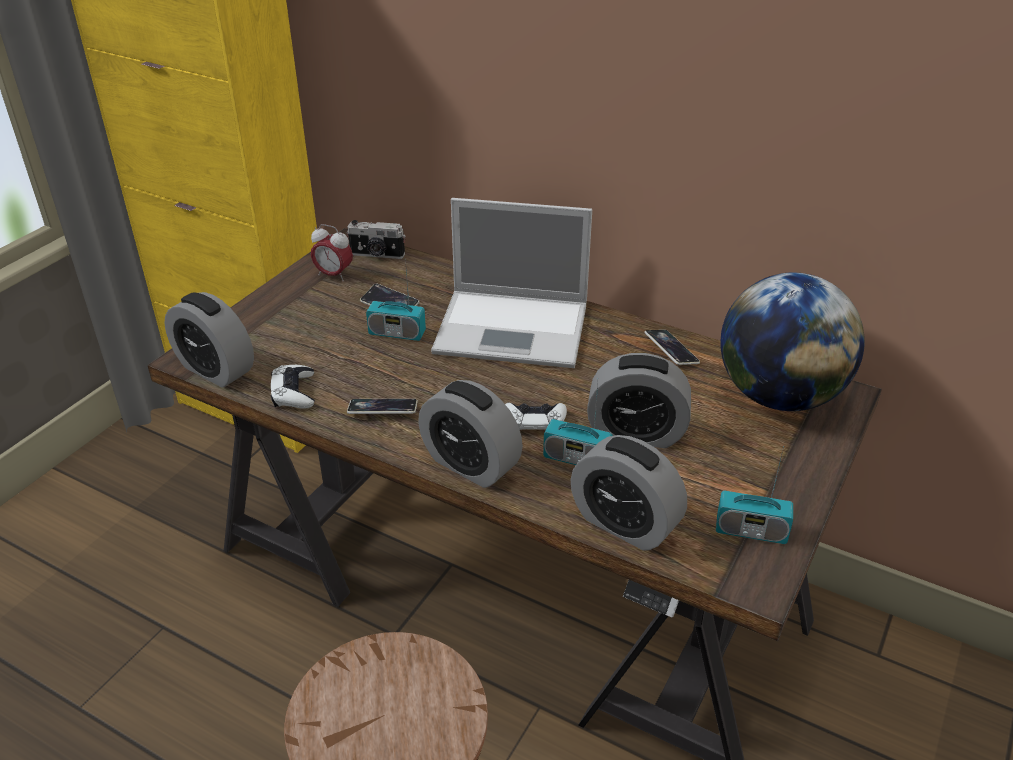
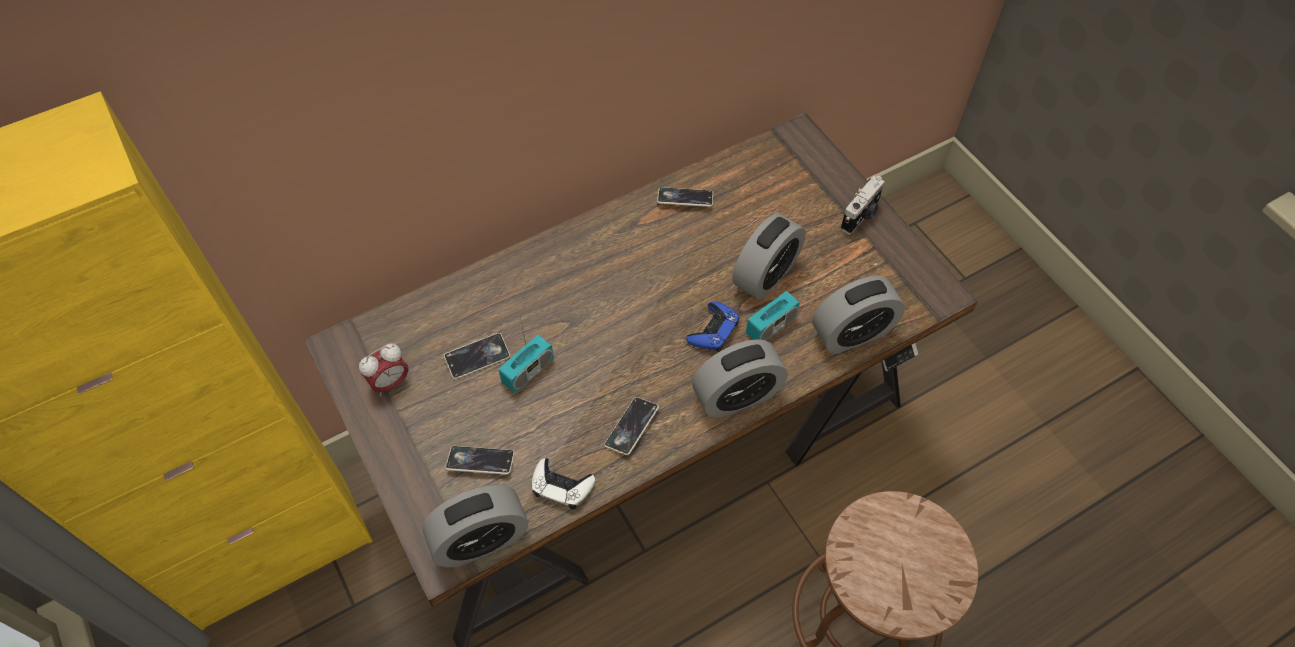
camera: 60 degrees left, 20 degrees up
camera [347,220,405,259] -> camera moved to [841,176,885,235]
laptop [431,198,592,368] -> none
white game controller [505,403,567,430] -> blue game controller [686,301,740,352]
radio [716,446,793,544] -> none
globe [720,273,865,411] -> none
none -> phone [445,446,515,475]

